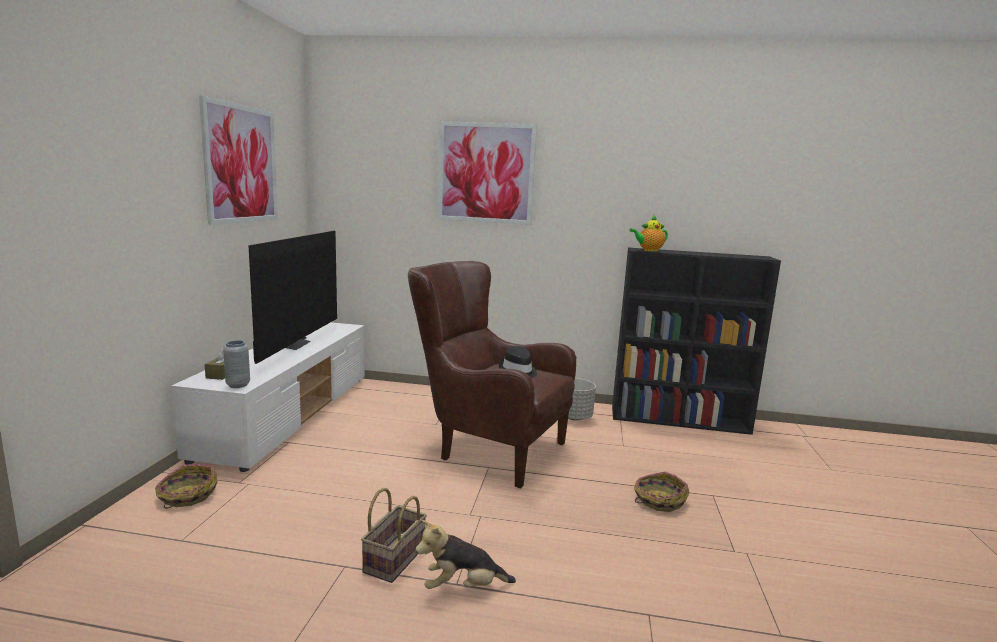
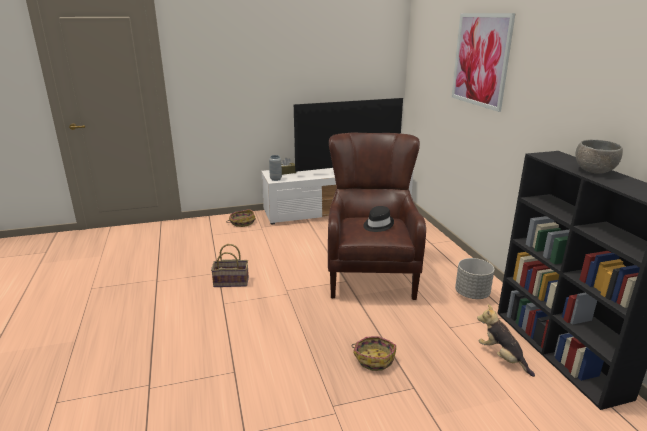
camera: 65 degrees right, 10 degrees up
picture [199,95,278,225] -> none
plush toy [415,520,516,589] -> plush toy moved to [477,304,535,377]
teapot [629,215,668,252] -> none
none -> grey bowl [575,140,623,174]

